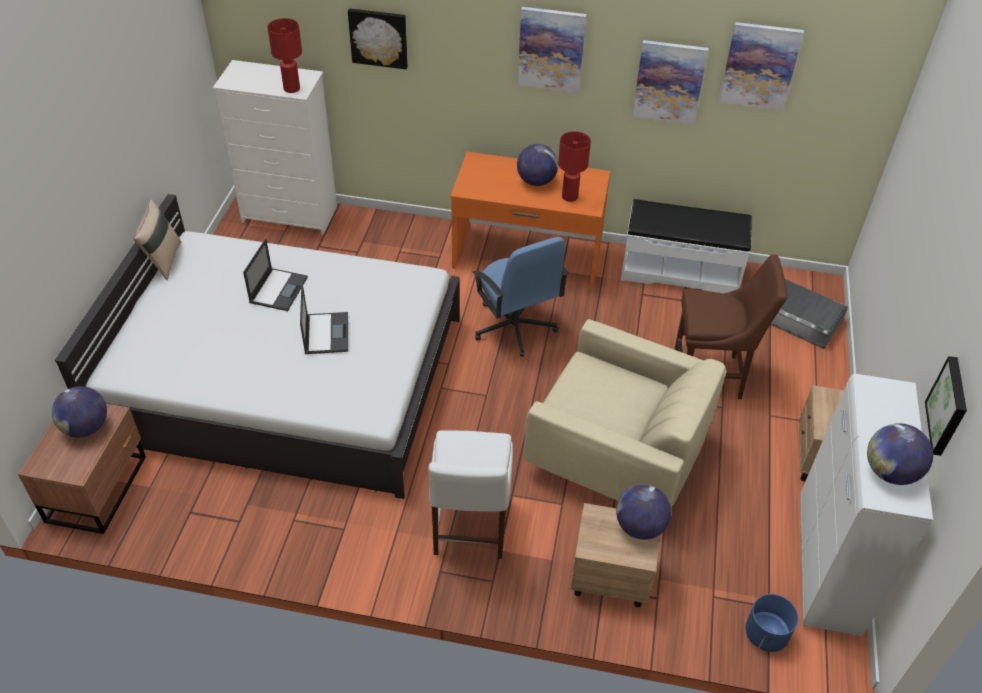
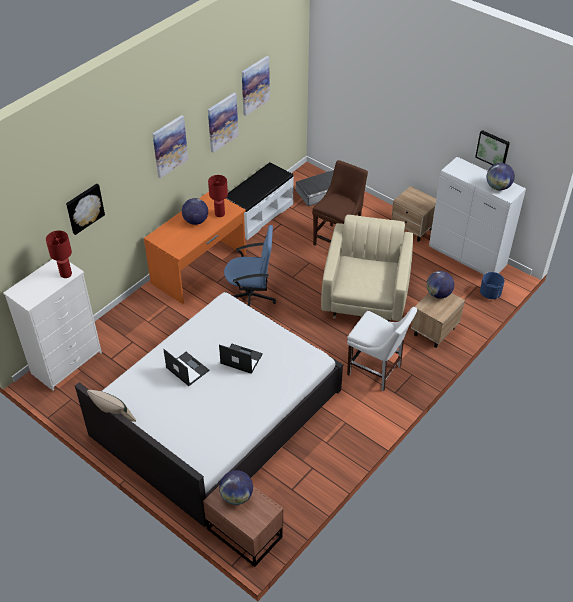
camera: 60 degrees left, 0 degrees up
beige armchair [524,319,726,509] -> beige armchair turned 45 degrees counterclockwise [321,215,413,322]

